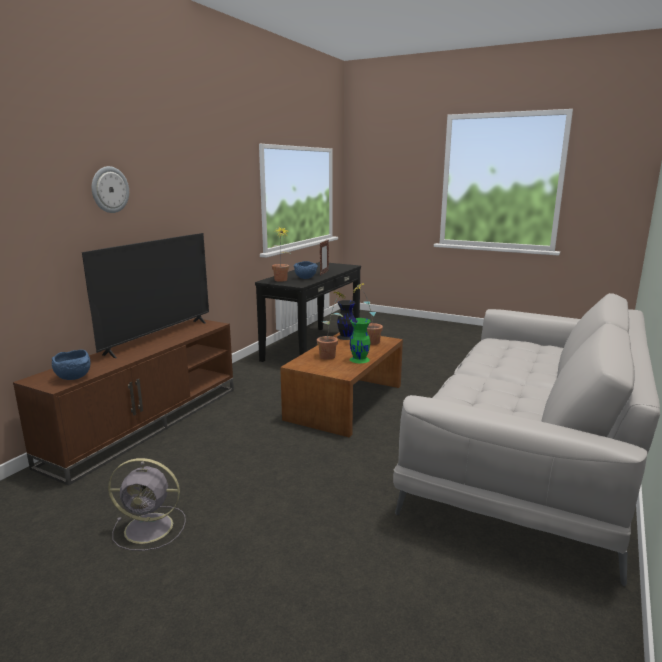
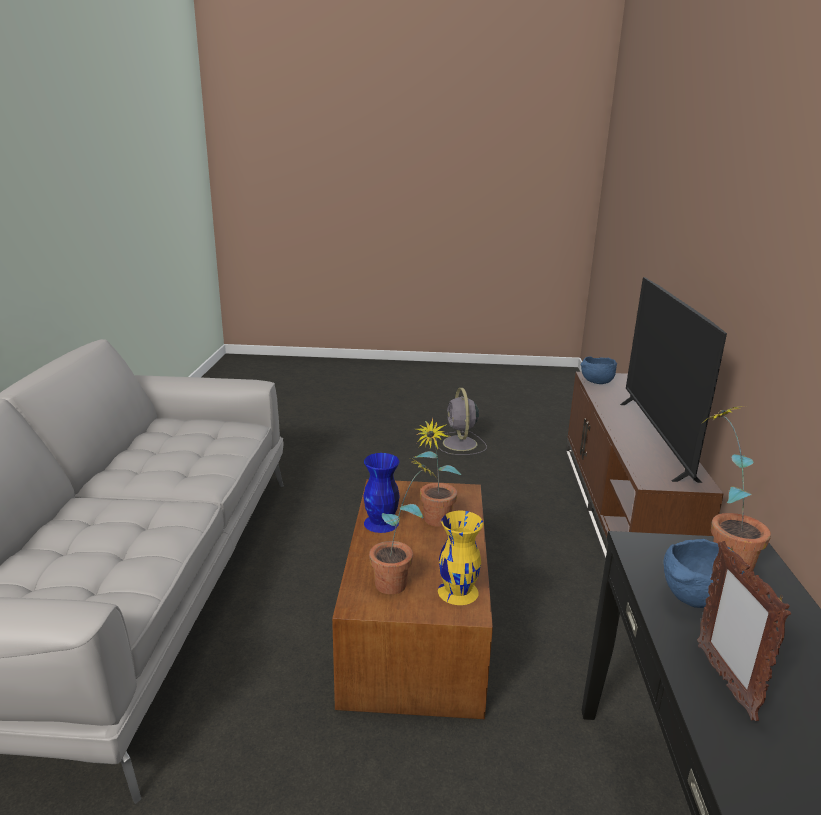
camera: 155 degrees right, 5 degrees up
wall clock [92,166,129,213] -> none
grey fan [108,458,186,551] -> grey fan turned 75 degrees counterclockwise [436,388,487,455]
black vase [337,300,355,340] -> yellow vase [438,511,483,605]
green vase [350,318,371,363] -> blue vase [363,453,400,533]

